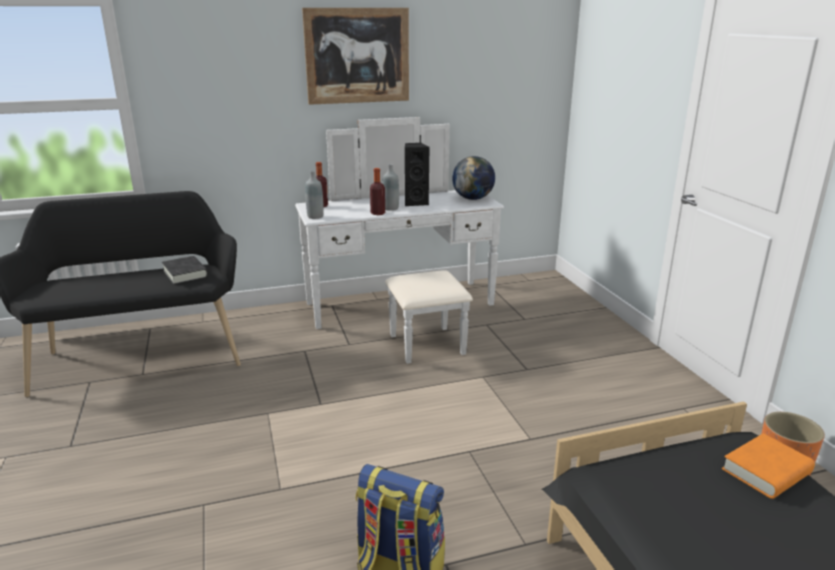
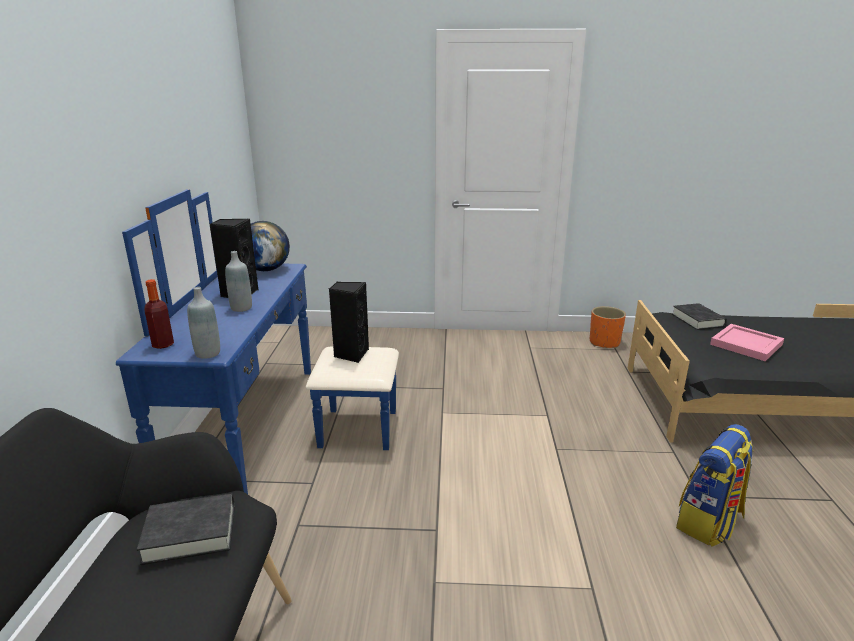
camera: 70 degrees left, 0 degrees up
white dresser [295,117,504,364] -> blue dresser [116,189,399,494]
picture [302,8,409,105] -> none
bottle [370,168,385,215] -> none
orange book [722,433,815,499] -> black book [672,303,727,330]
none -> black speaker [329,282,369,363]
none -> pink tray [710,324,784,361]

